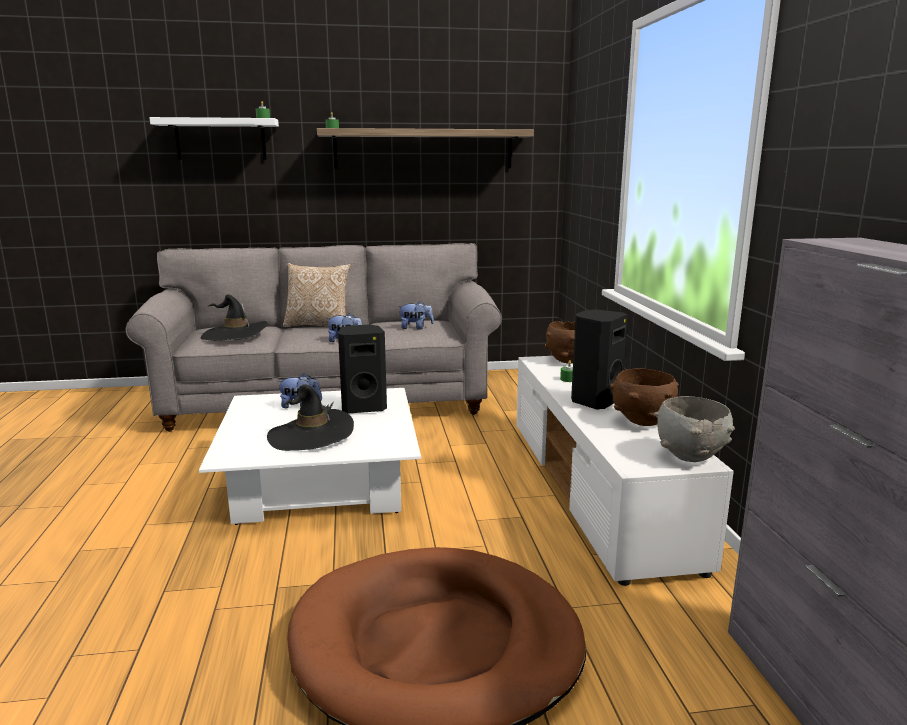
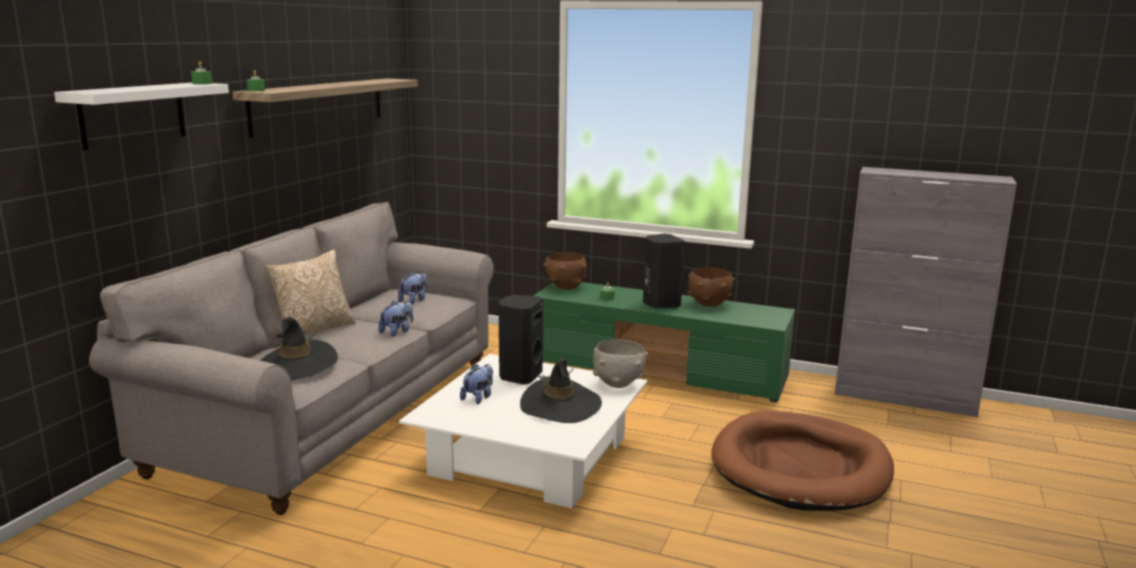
camera: 60 degrees left, 0 degrees up
white tv stand [516,356,734,586] -> green tv stand [534,282,795,402]
grey bowl [654,396,735,462] -> grey bowl moved to [593,339,648,388]

